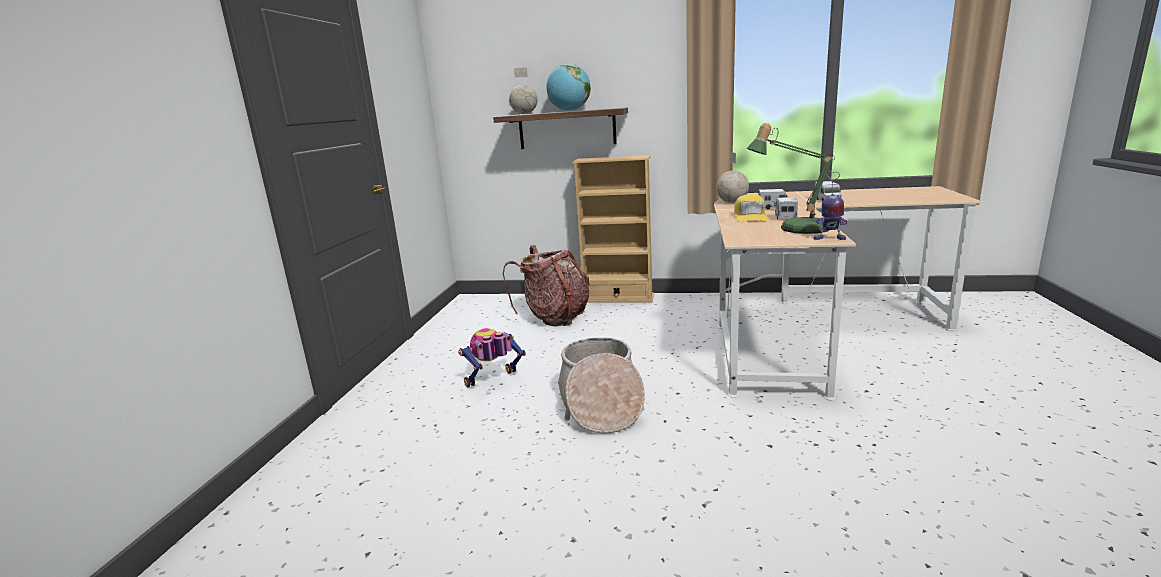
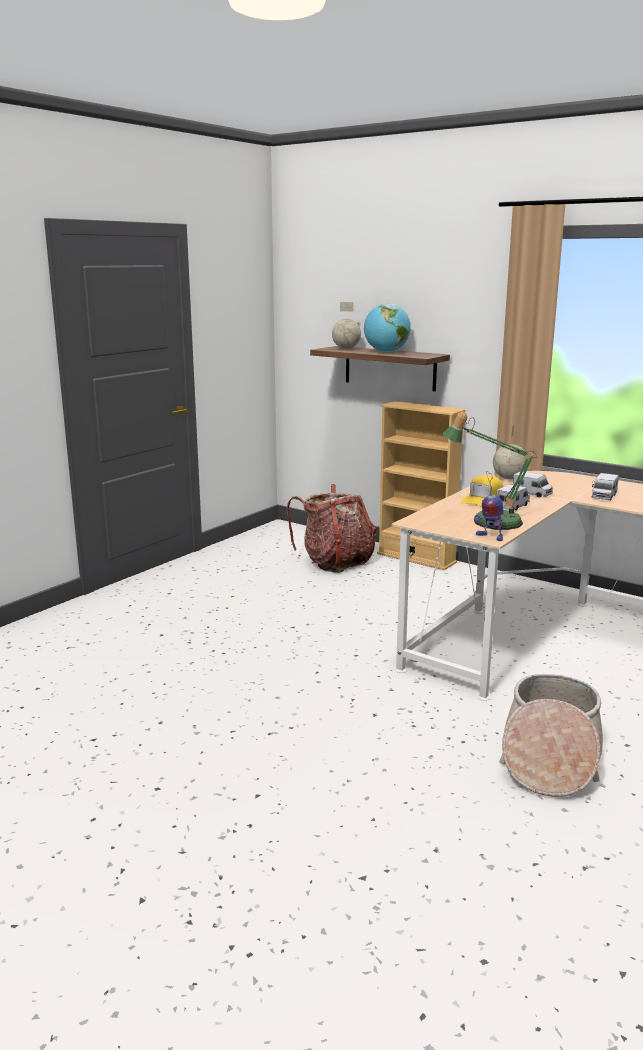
camera: 25 degrees right, 0 degrees up
toy robot [458,328,526,387] -> none
basket [558,337,645,433] -> basket moved to [499,674,603,797]

